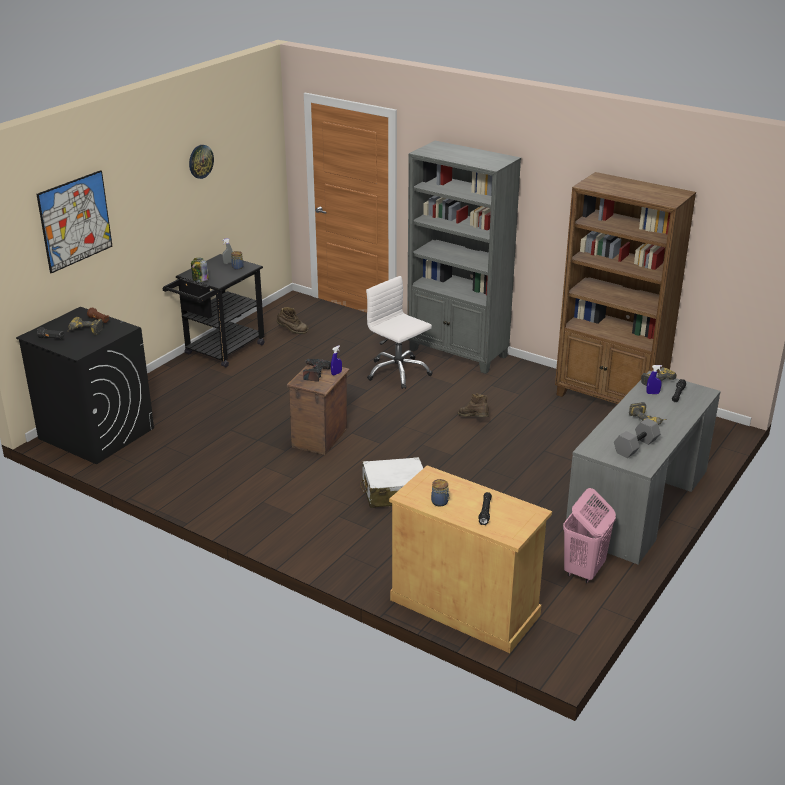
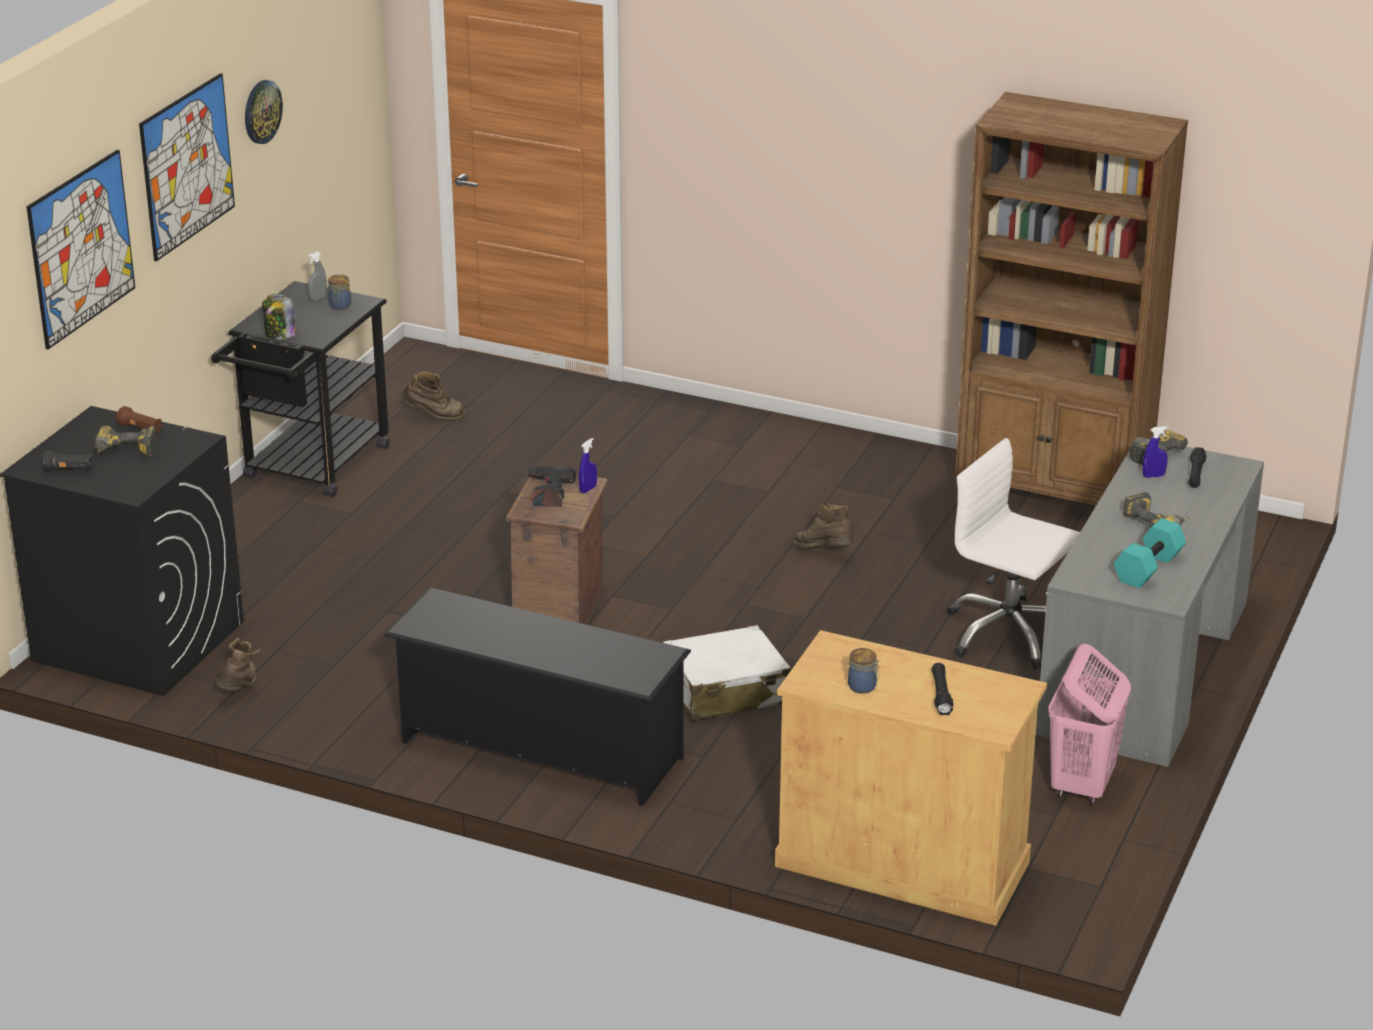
camera: 10 degrees left, 0 degrees up
white office chair [366,276,433,389] -> white office chair moved to [947,438,1080,669]
grey bookcase [407,141,521,374] -> none
grey dumbbell [614,418,661,458] -> turquoise dumbbell [1114,518,1186,588]
none -> picture [139,73,235,262]
none -> brown boot [216,638,260,691]
none -> black shoe rack [384,587,691,806]

